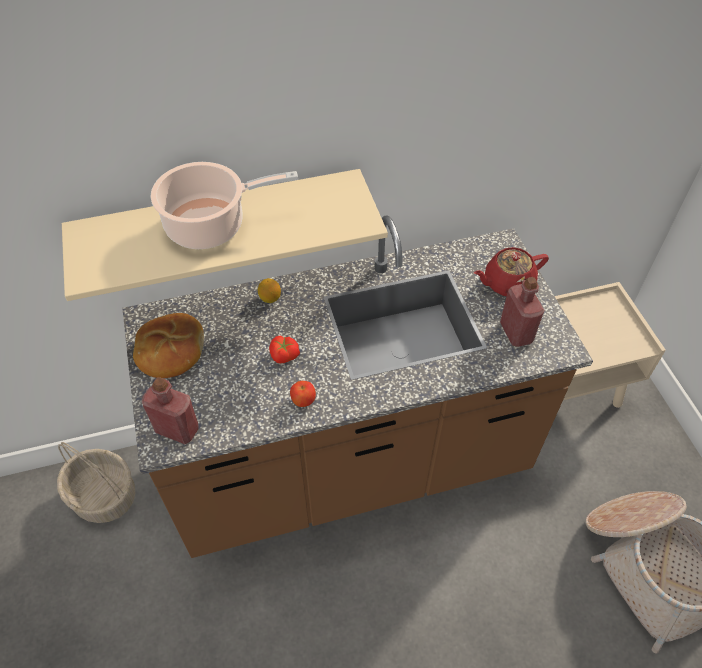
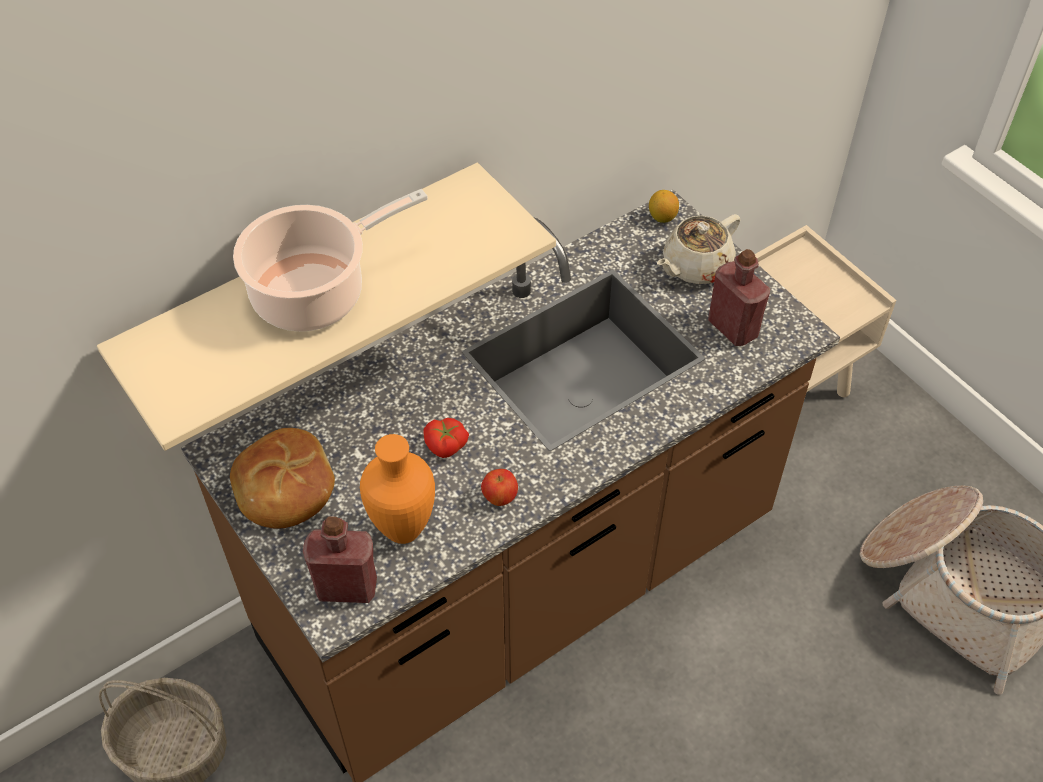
camera: 20 degrees left, 0 degrees up
lemon [258,278,281,303] -> lemon moved to [649,190,679,223]
red teapot [474,247,549,296] -> beige teapot [657,214,740,284]
none -> orange vase [360,434,435,544]

